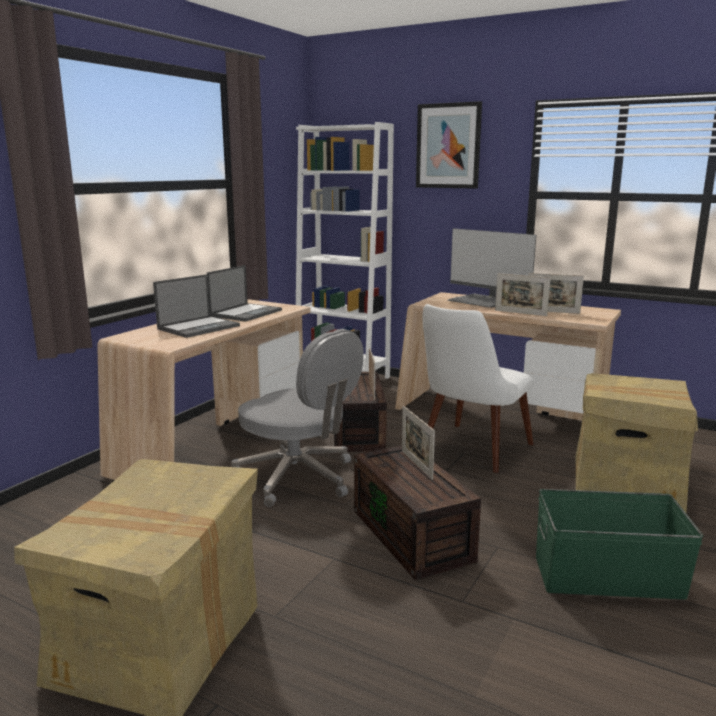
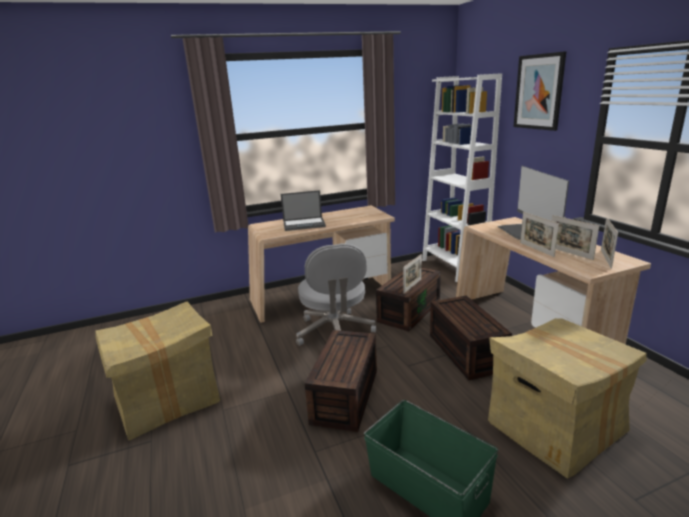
camera: 40 degrees right, 5 degrees up
laptop [207,265,282,322] -> none
picture frame [402,406,435,480] -> picture frame moved to [601,217,618,269]
white chair [422,304,534,473] -> brown storage box [430,296,512,380]

